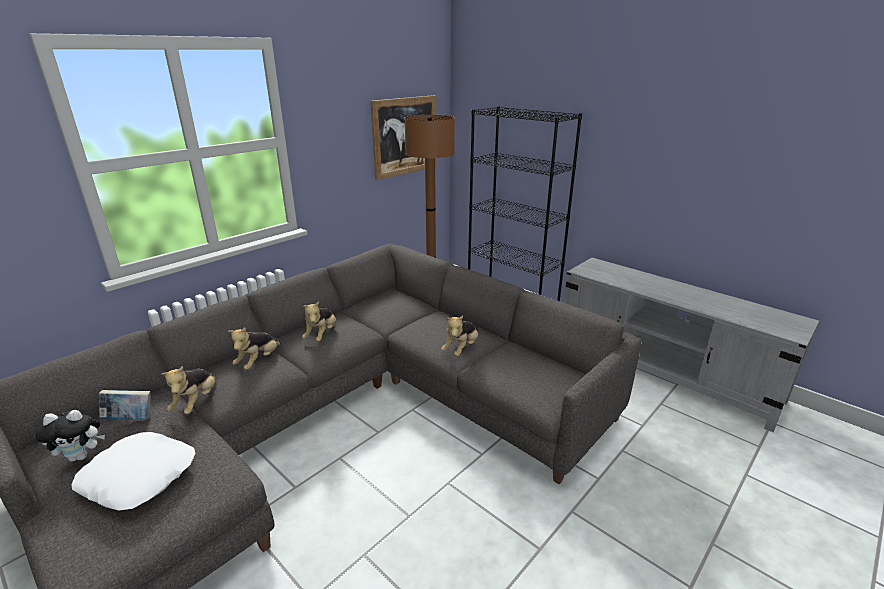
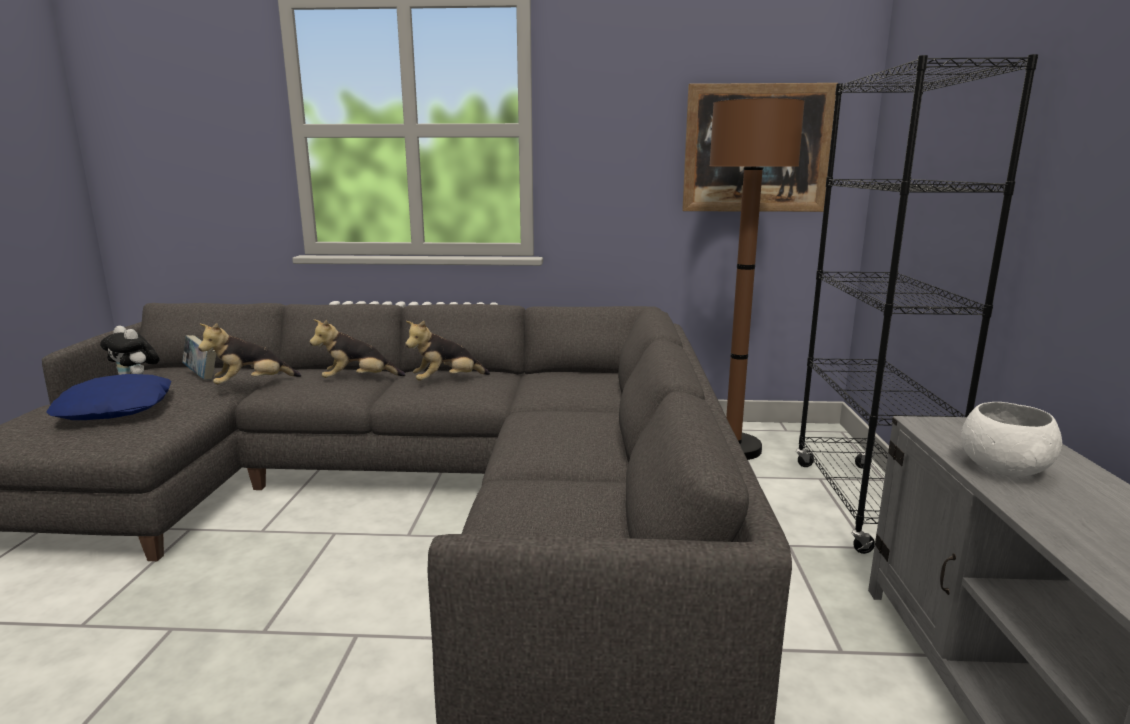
camera: 50 degrees right, 10 degrees down
white pillow [71,432,196,511] -> blue pillow [46,374,171,420]
plush toy [441,315,478,356] -> none
none -> white bowl [961,402,1062,477]

